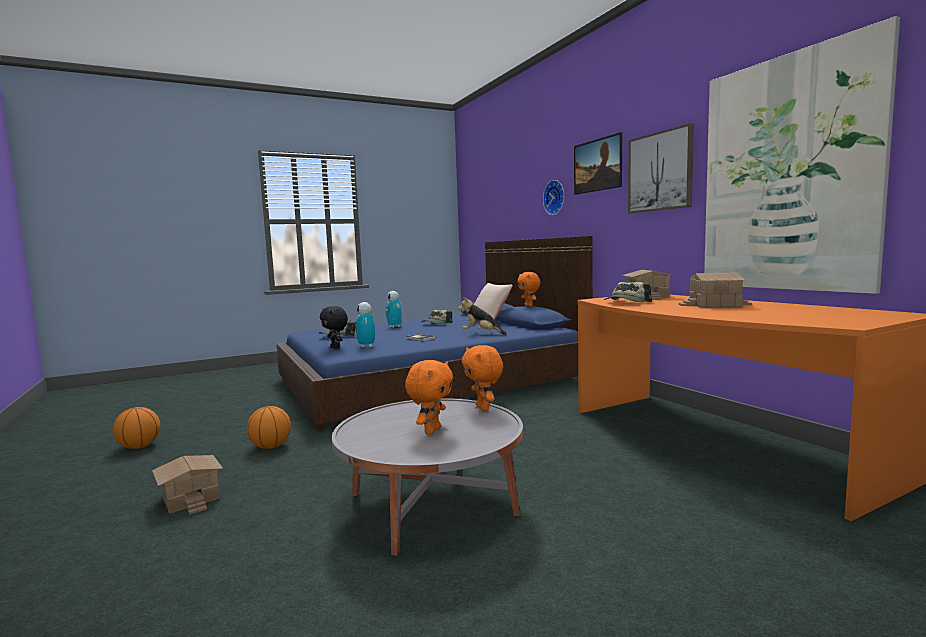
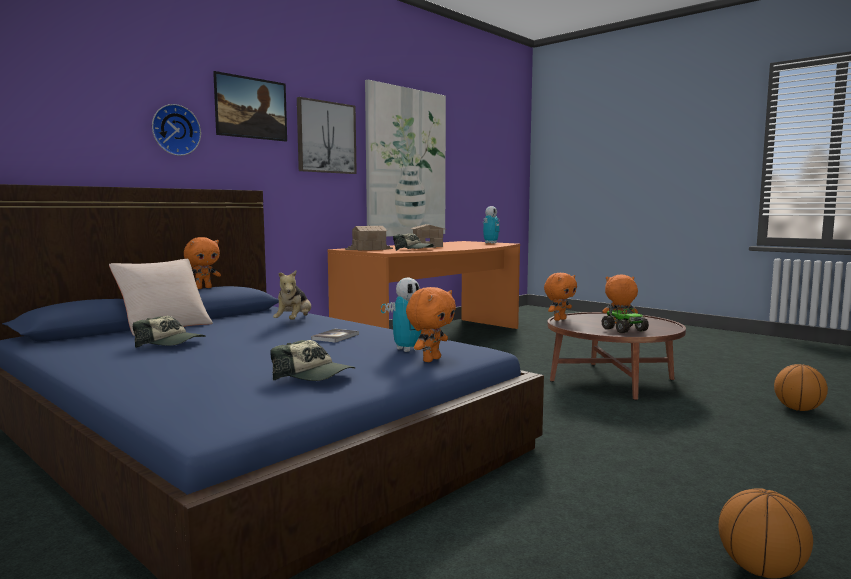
camera: 110 degrees left, 0 degrees up
toy house [152,455,223,515] -> none
basketball [247,406,291,449] -> basketball moved to [774,364,828,411]
black plush toy [320,306,348,349] -> orange plush toy [406,287,456,362]
grey coffee table [332,398,523,556] -> brown coffee table [547,312,686,400]
toy robot [385,291,402,328] -> toy robot moved to [483,206,500,243]
none -> toy truck [602,303,649,333]

